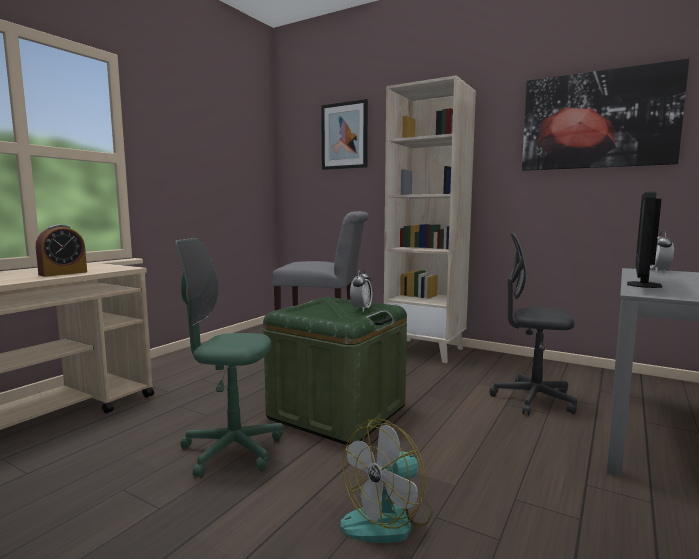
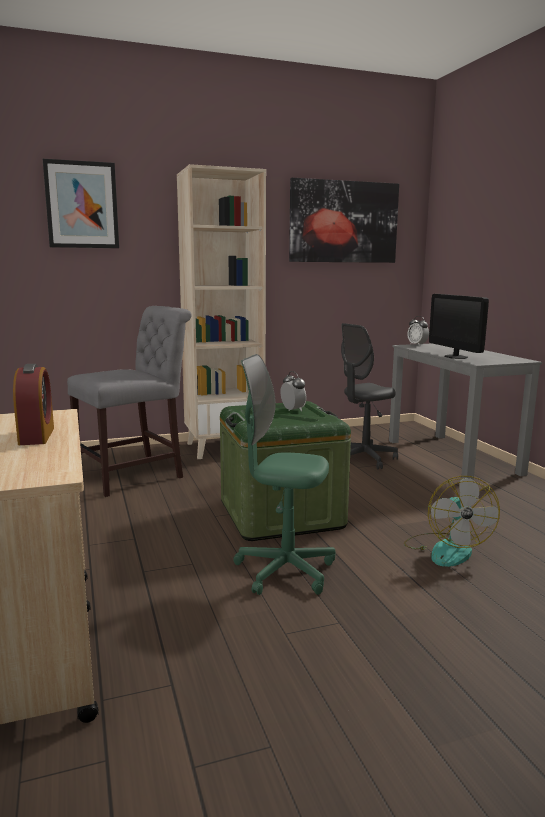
camera: 50 degrees left, 5 degrees up
green office chair [175,238,283,478] -> green office chair turned 60 degrees clockwise [233,354,335,595]

